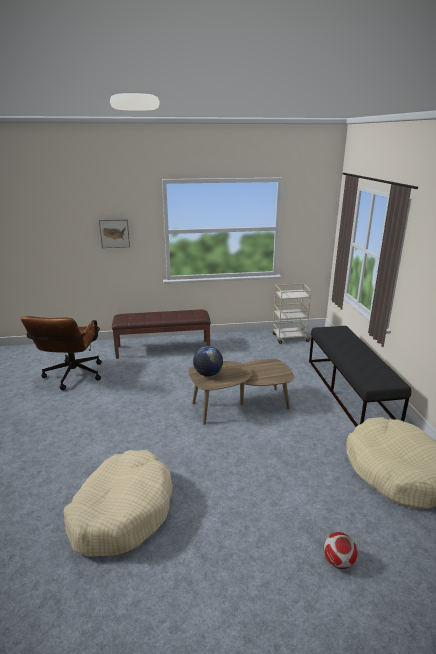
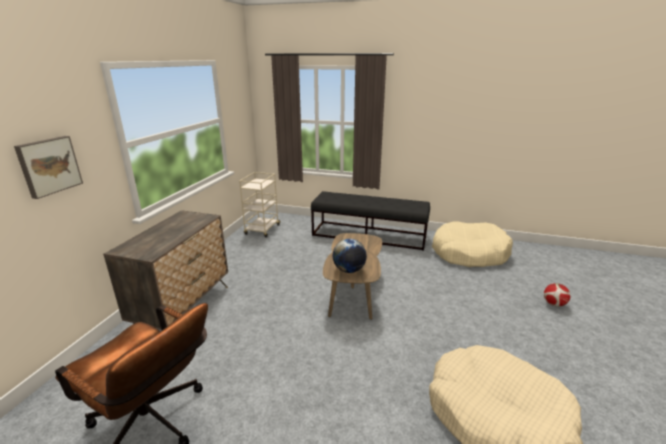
camera: 65 degrees left, 0 degrees up
brown bench [112,310,211,359] -> dresser [103,210,228,329]

